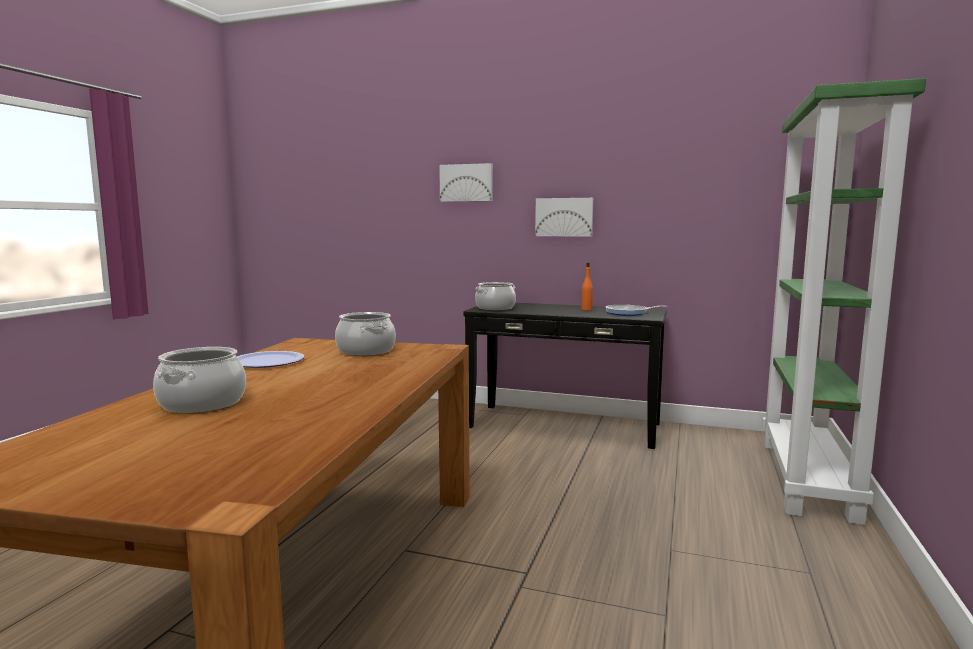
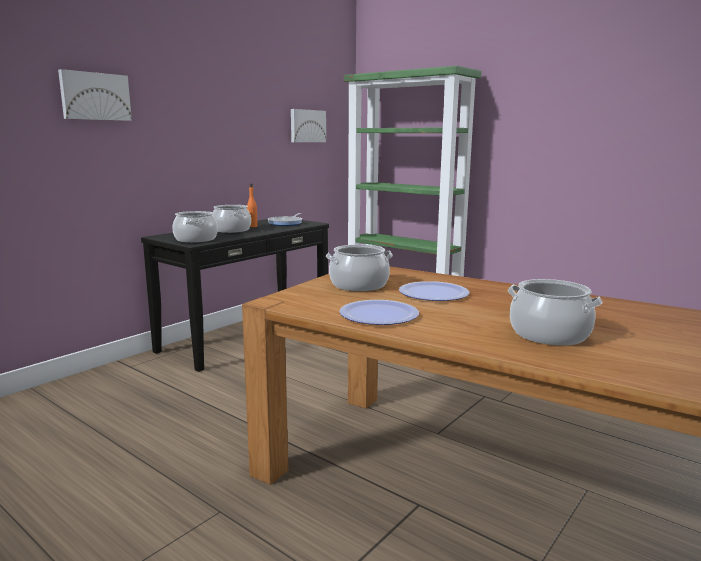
camera: 70 degrees left, 5 degrees up
picture [535,198,593,237] -> picture moved to [291,109,326,142]
none -> cooking pot [212,205,251,233]
none -> plate [399,281,469,301]

